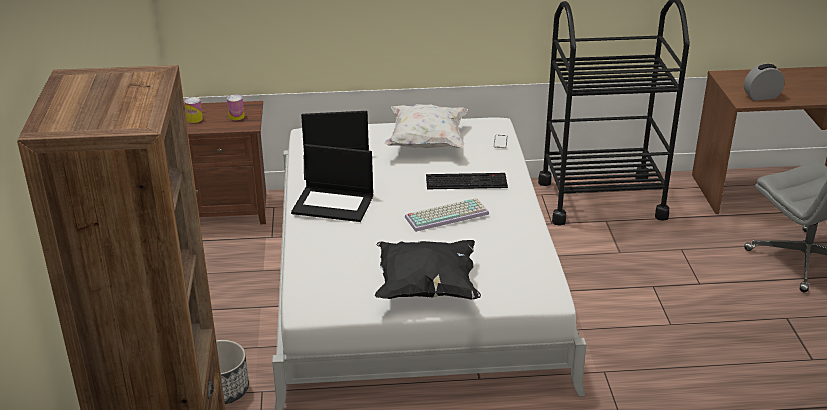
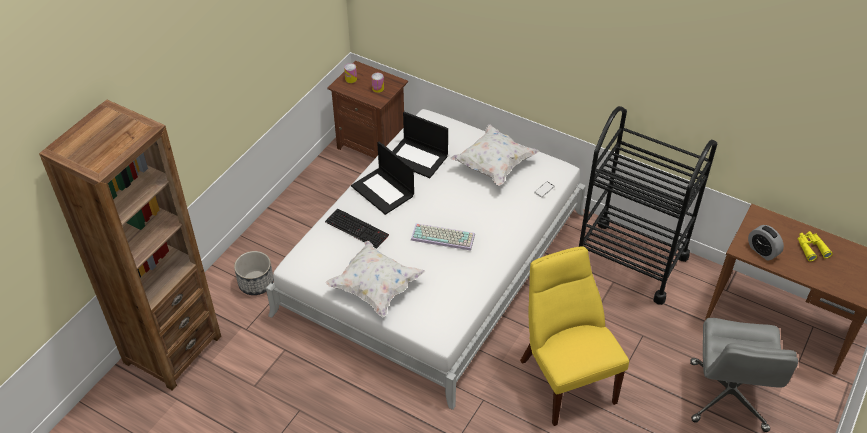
camera: 35 degrees right, 15 degrees up
black pillow [375,240,481,299] -> white pillow [326,241,425,318]
keyboard [426,173,508,189] -> keyboard moved to [325,208,389,249]
alarm clock [744,64,785,101] -> alarm clock turned 150 degrees counterclockwise [748,225,784,260]
none -> yellow chair [520,246,629,426]
none -> yellow binoculars [798,231,833,262]

